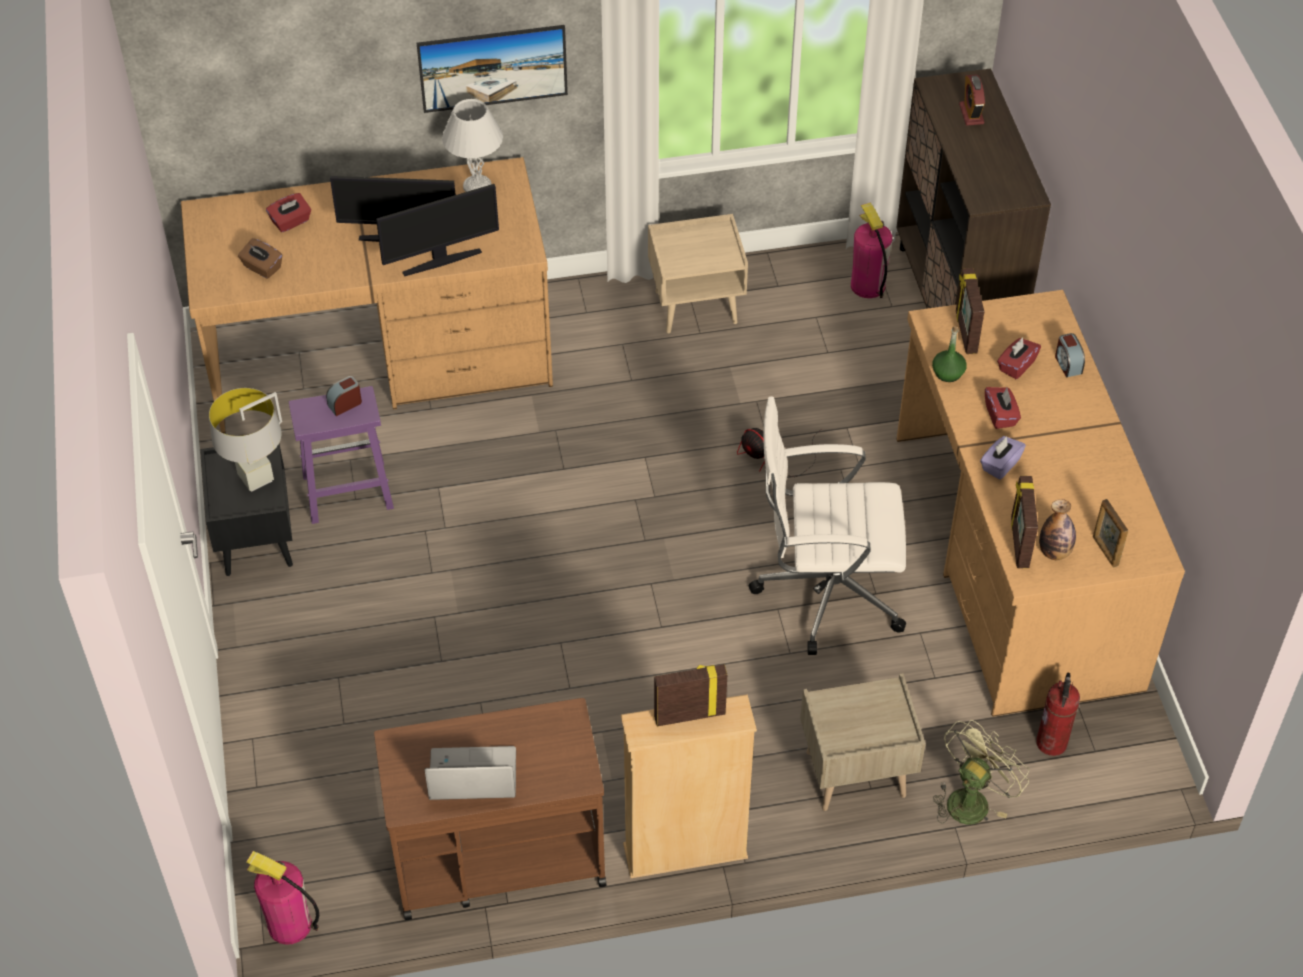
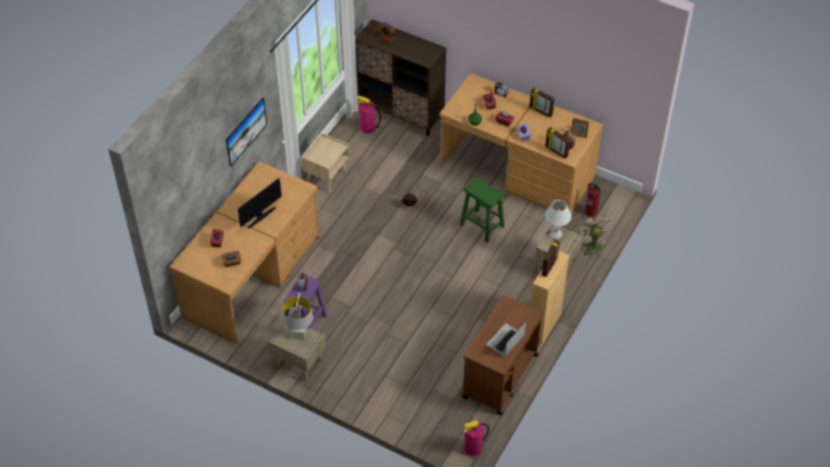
camera: 50 degrees left, 0 degrees up
black nightstand [200,444,293,576] -> beige nightstand [270,317,326,381]
monitor [376,184,499,276] -> none
white table lamp [442,99,503,192] -> white table lamp moved to [544,200,572,239]
white office chair [749,396,906,655] -> green stool [460,177,505,243]
picture frame [956,268,985,354] -> picture frame moved to [530,88,554,118]

